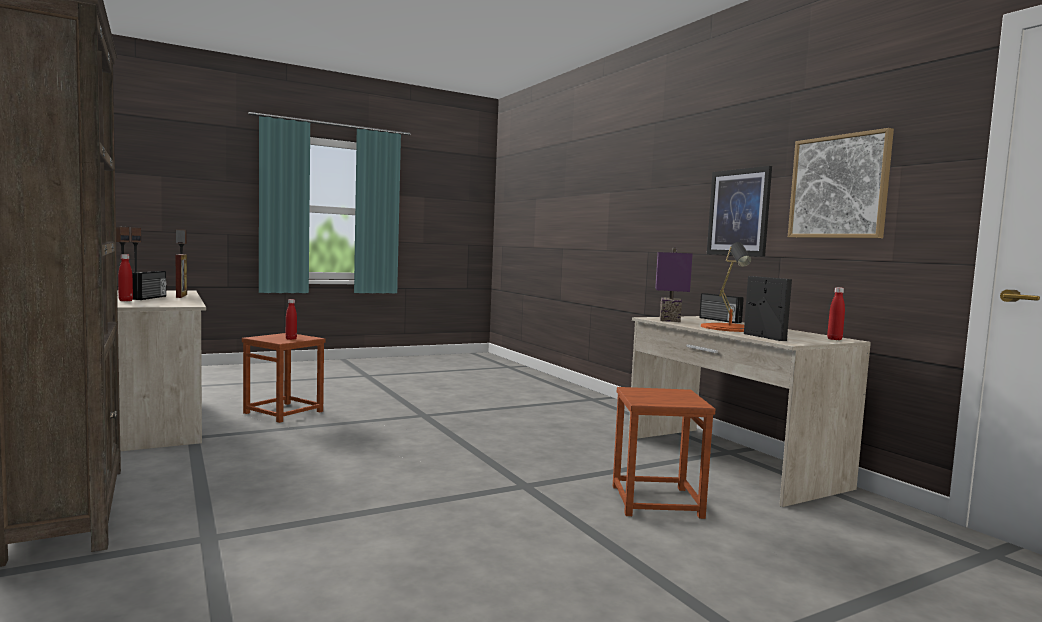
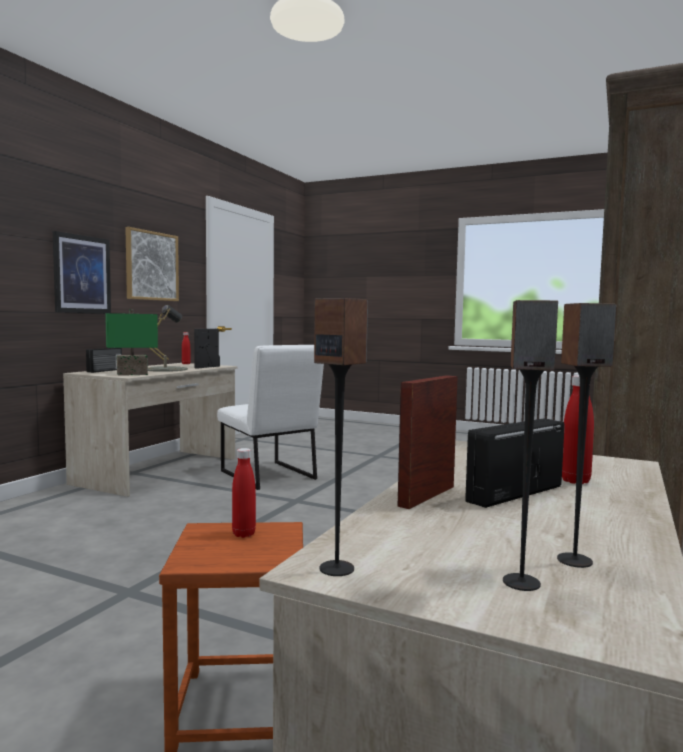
camera: 125 degrees left, 0 degrees up
brown stool [613,387,715,519] -> white chair [217,345,324,490]
purple table lamp [655,248,693,322] -> green table lamp [105,309,158,376]
orange table lamp [701,242,751,332] -> grey table lamp [148,305,188,372]

